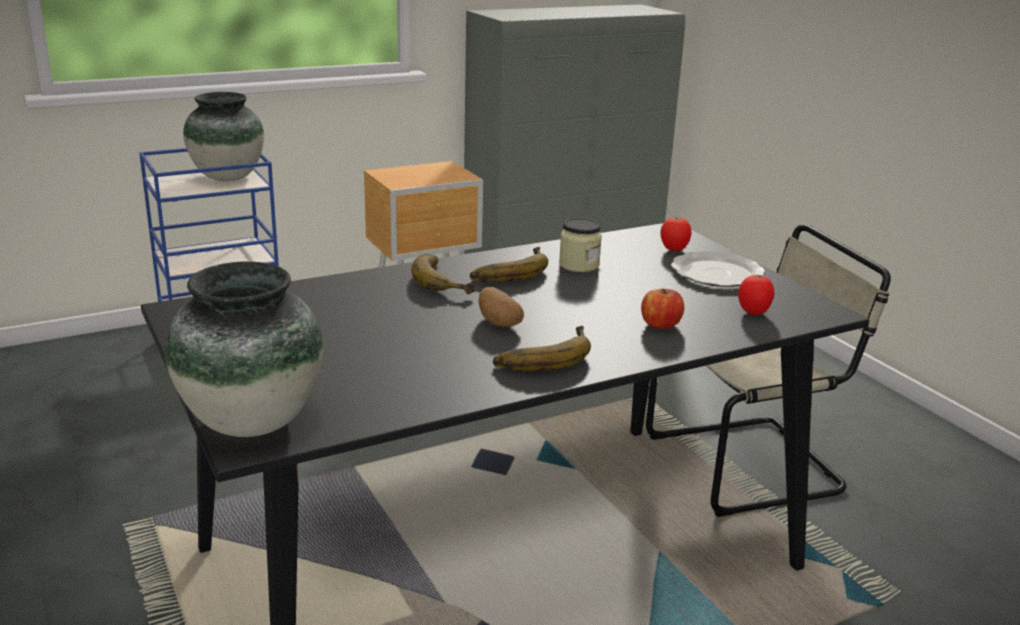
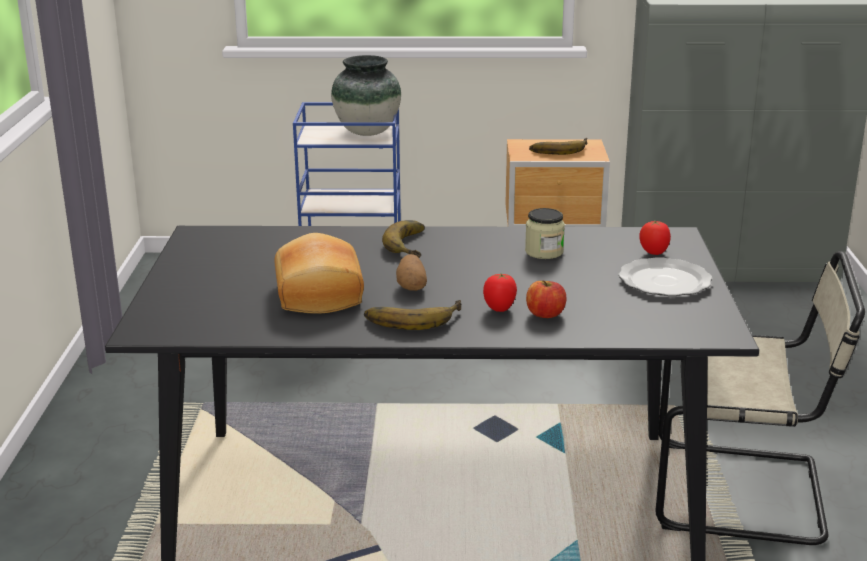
camera: 30 degrees right, 0 degrees up
vase [165,262,323,437] -> none
banana [470,247,548,282] -> banana moved to [529,138,588,155]
tomato [738,275,774,315] -> tomato moved to [483,274,517,312]
none -> bread [274,233,364,314]

